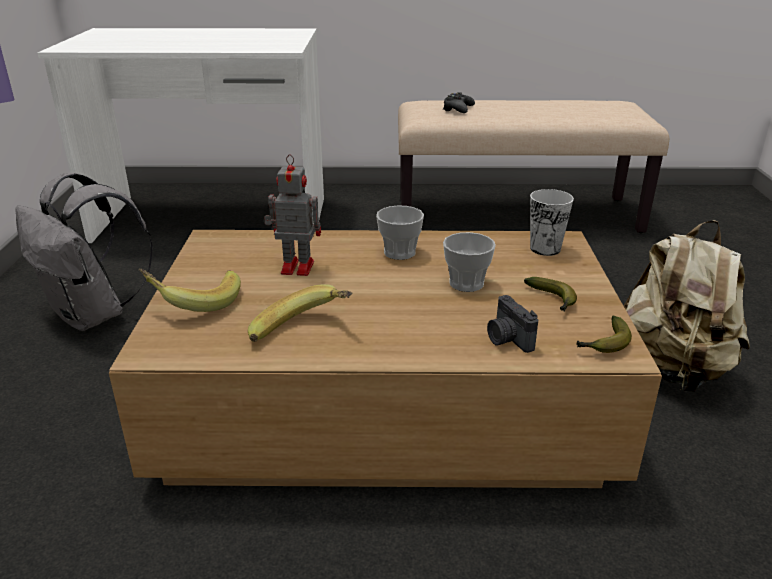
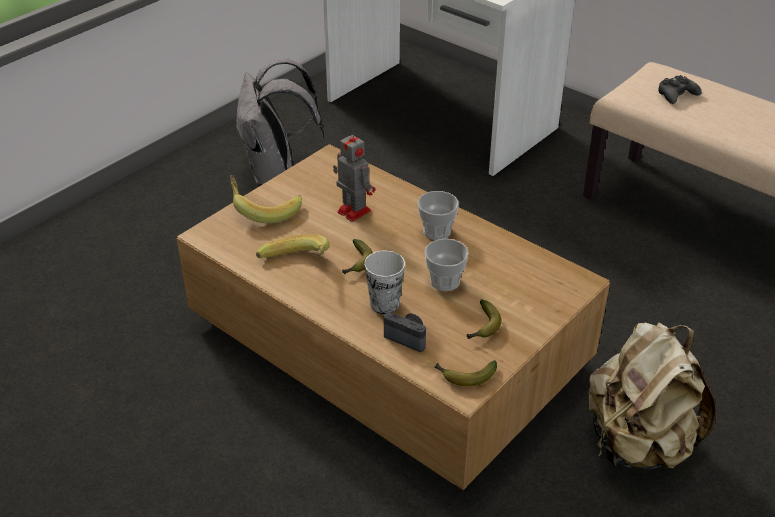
camera: 40 degrees right, 10 degrees up
camera [487,295,538,353] -> camera turned 105 degrees clockwise [384,312,426,352]
cup [530,189,574,256] -> cup moved to [364,250,405,314]
none -> banana [342,239,373,274]

